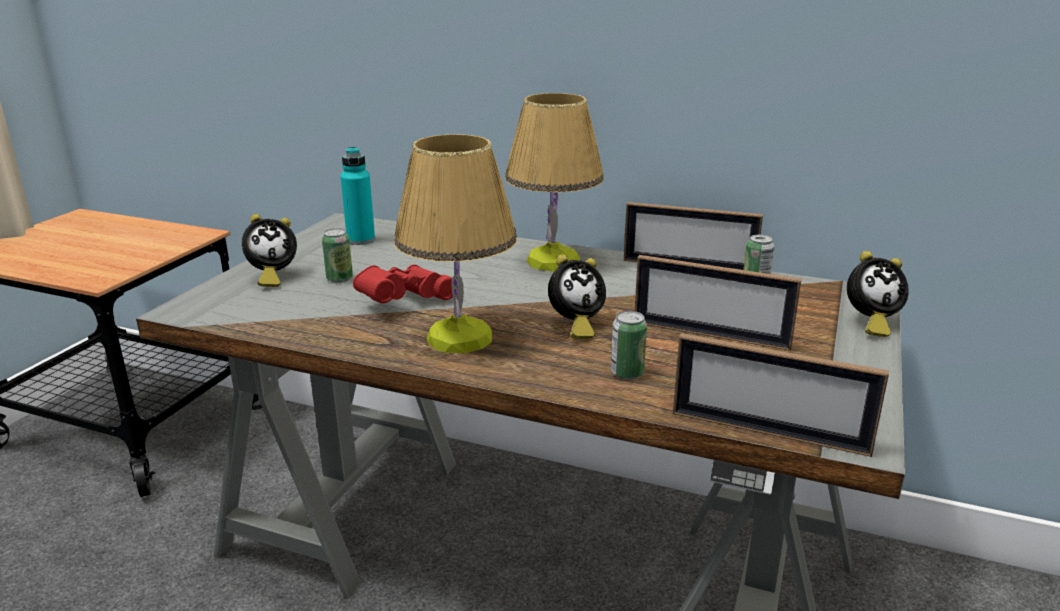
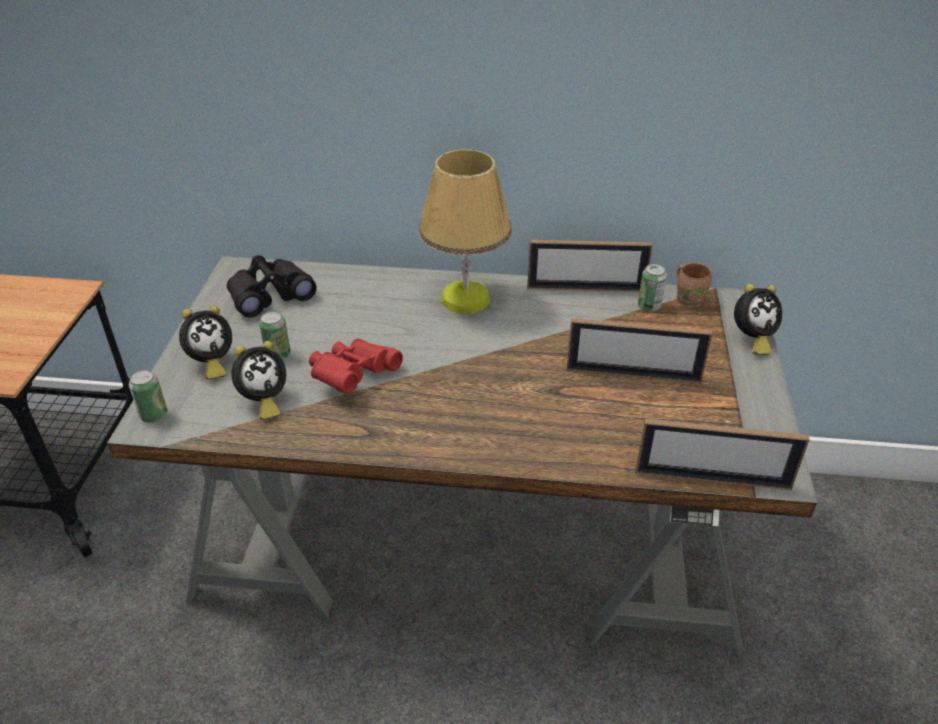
camera: 15 degrees left, 15 degrees up
turquoise bottle [340,146,375,245] -> black binoculars [227,255,317,318]
table lamp [394,134,517,353] -> none
alarm clock [548,254,606,339] -> alarm clock moved to [231,341,286,420]
can [611,311,647,380] -> can moved to [129,369,167,423]
none -> brown mug [676,262,712,307]

